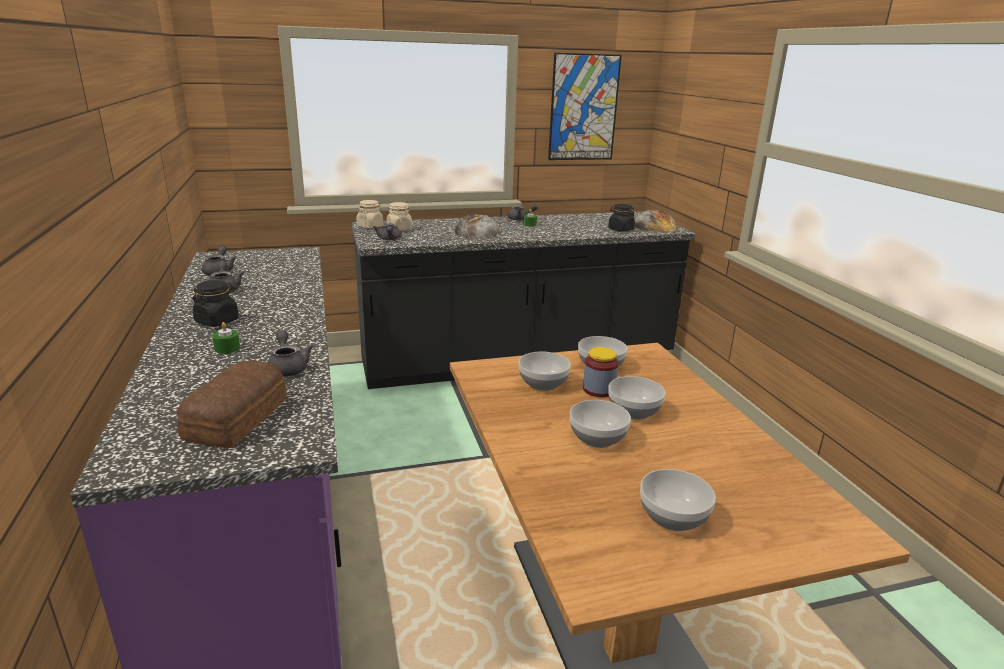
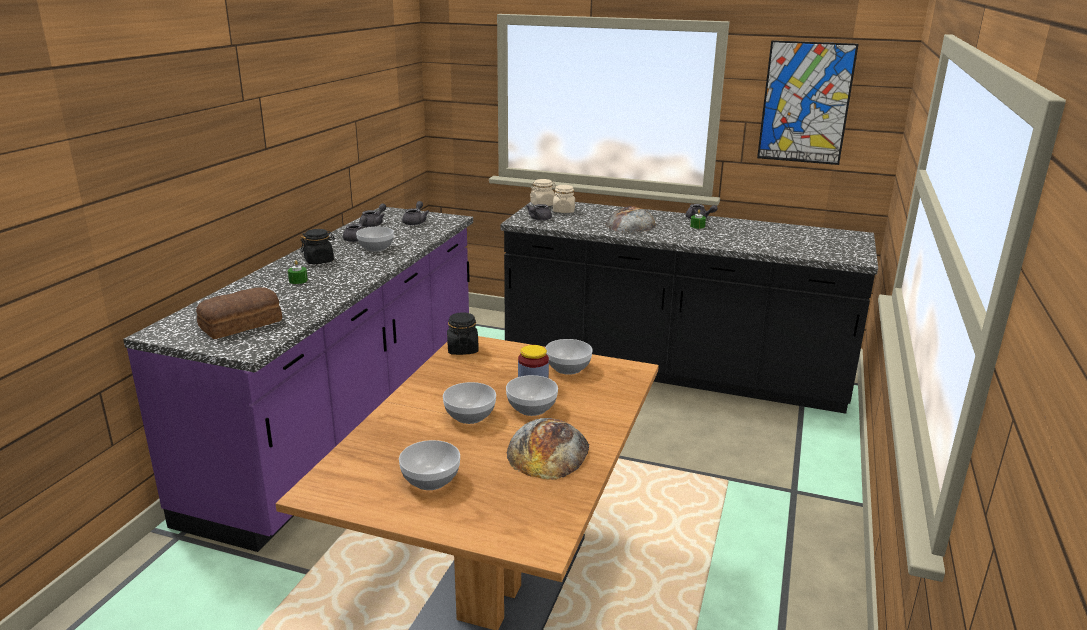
camera: 35 degrees right, 0 degrees up
grey teapot [267,330,313,377] -> grey teapot moved to [402,201,429,225]
bowl [519,351,571,391] -> bowl moved to [356,227,394,252]
black jar [608,204,635,232] -> black jar moved to [447,312,479,355]
bread [634,210,678,232] -> bread moved to [507,418,590,480]

